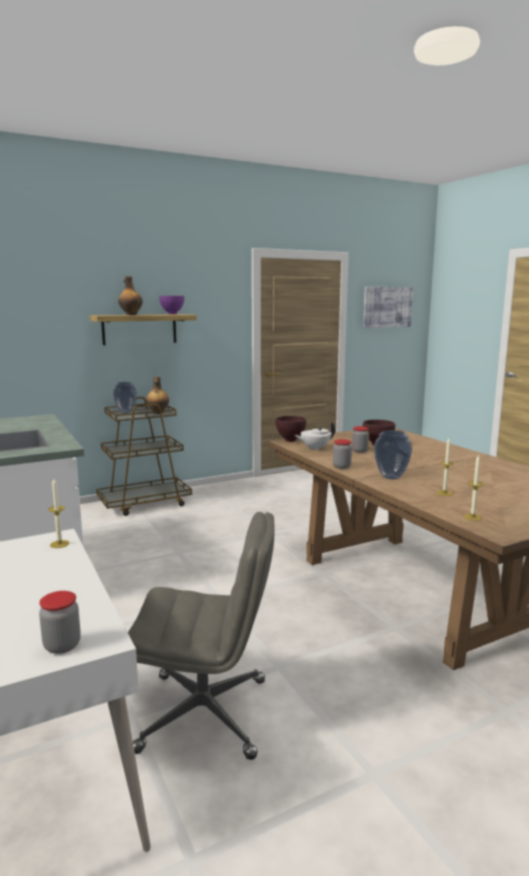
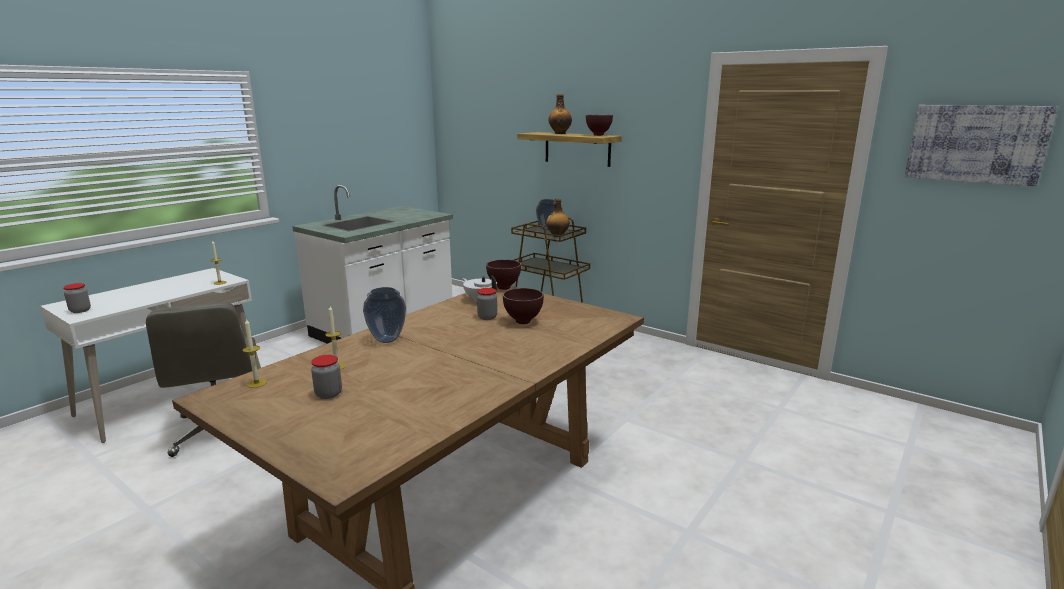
camera: 65 degrees right, 5 degrees up
purple bowl [159,296,184,314] -> brown bowl [586,115,613,136]
jar [333,439,352,469] -> jar moved to [311,355,342,399]

